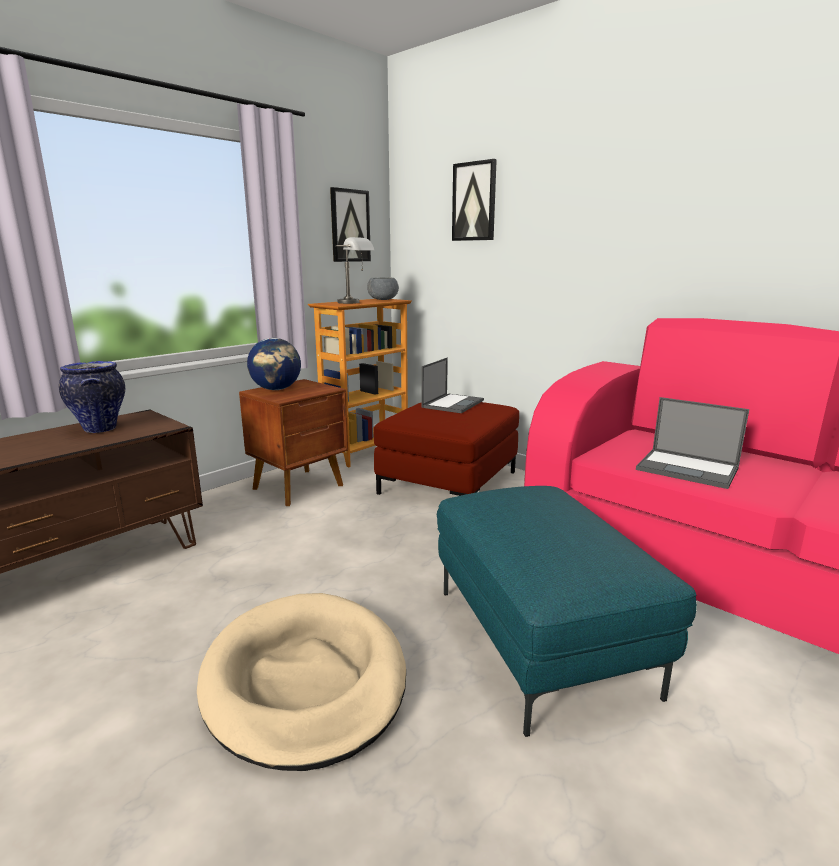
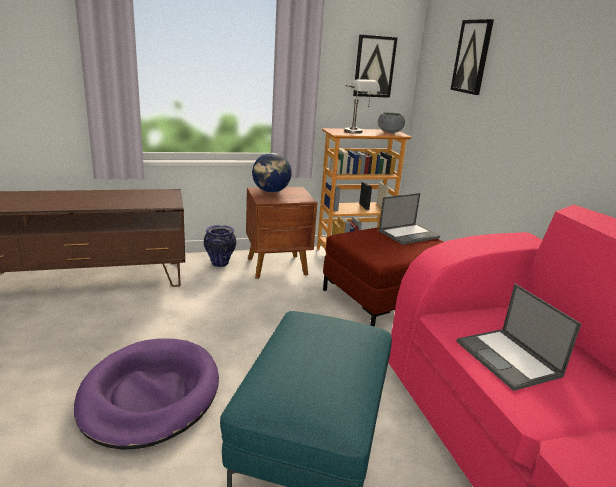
camera: 30 degrees right, 5 degrees up
vase [59,361,125,433] -> vase moved to [204,225,236,267]
beige dog bed [197,593,406,771] -> purple dog bed [74,338,219,450]

